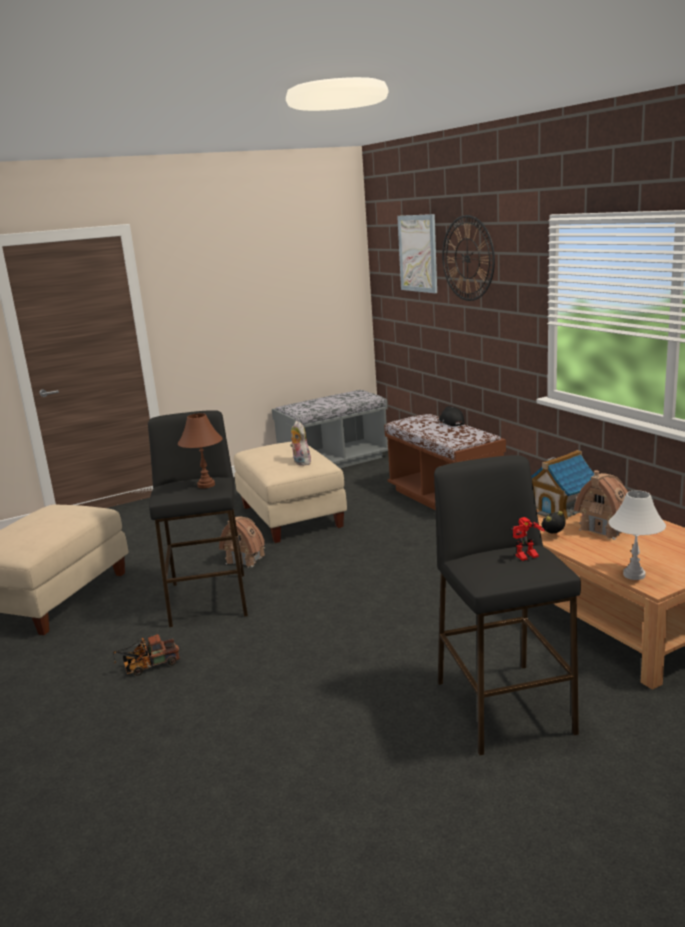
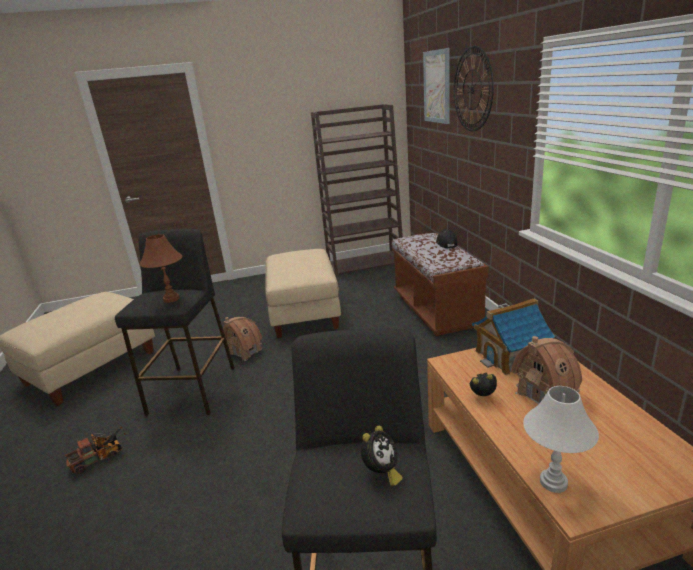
camera: 15 degrees right, 5 degrees up
toy truck [113,633,180,676] -> toy truck turned 150 degrees clockwise [65,426,126,474]
grey bench [272,390,388,468] -> brown bookcase [311,104,403,277]
plush toy [290,421,311,466] -> none
toy robot [510,517,545,561] -> alarm clock [361,426,403,486]

